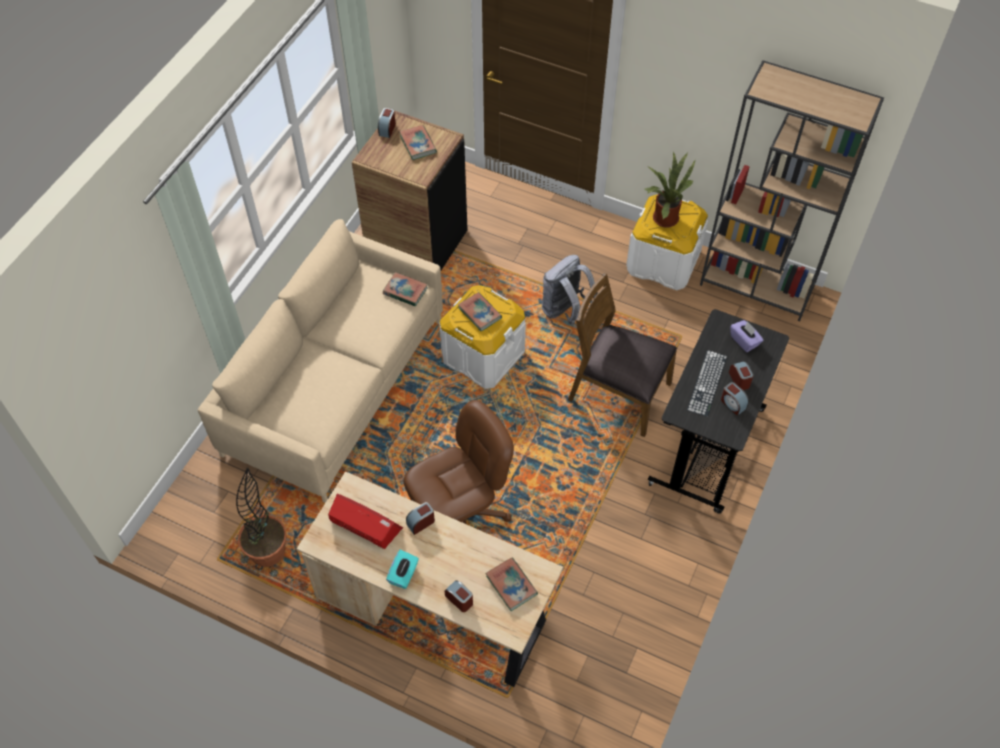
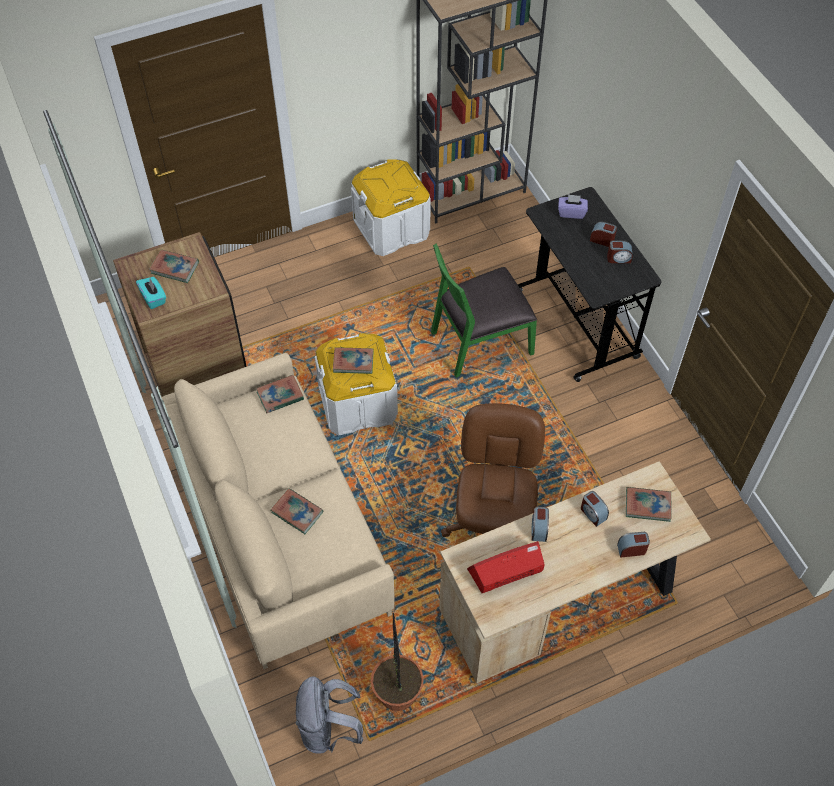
camera: 50 degrees left, 0 degrees up
alarm clock [378,108,396,138] -> alarm clock moved to [581,491,609,527]
turquoise tissue box [386,550,419,589] -> turquoise tissue box moved to [136,277,166,309]
grey backpack [542,255,598,325] -> grey backpack moved to [295,677,364,754]
brown chair [568,273,677,437] -> green chair [431,244,537,378]
potted plant [645,152,696,228] -> none
keyboard [687,350,727,417] -> none
none -> book [270,488,323,534]

